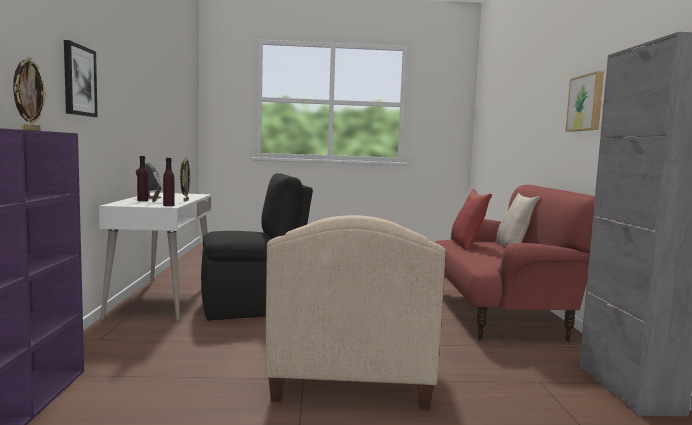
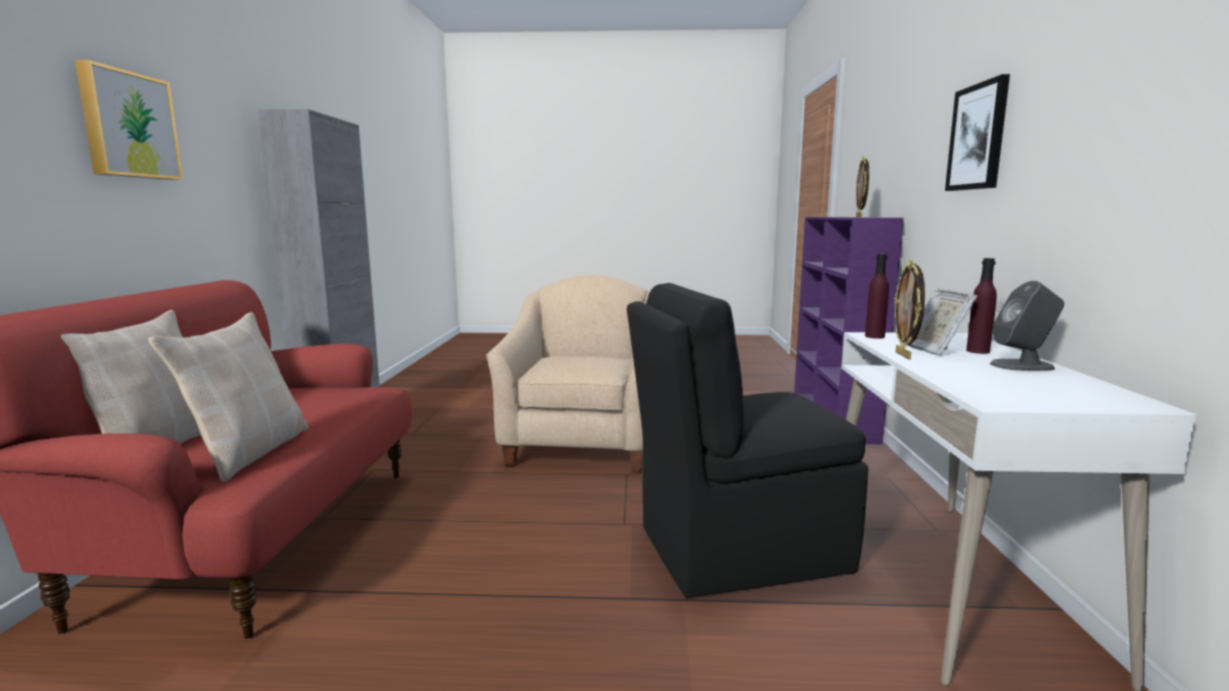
camera: 175 degrees left, 5 degrees up
red pillow [451,189,492,250] -> beige pillow [148,312,309,482]

